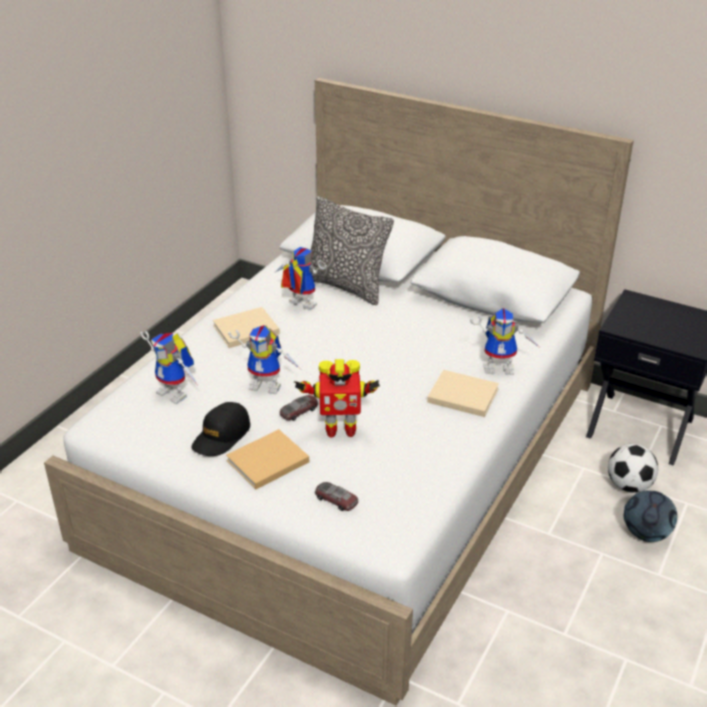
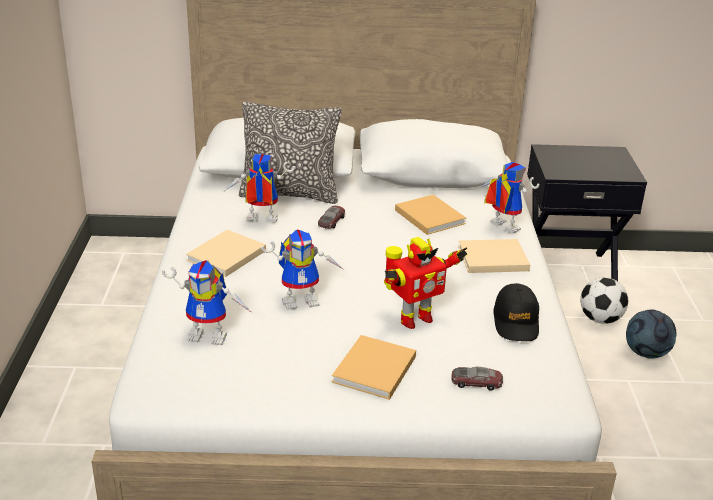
camera: 30 degrees left, 5 degrees down
black cap [191,402,250,456] -> black cap moved to [493,283,539,341]
toy car [279,395,318,421] -> toy car moved to [318,206,345,229]
toy robot [470,308,539,375] -> toy robot turned 105 degrees counterclockwise [480,162,539,234]
none -> beige book [395,195,466,235]

